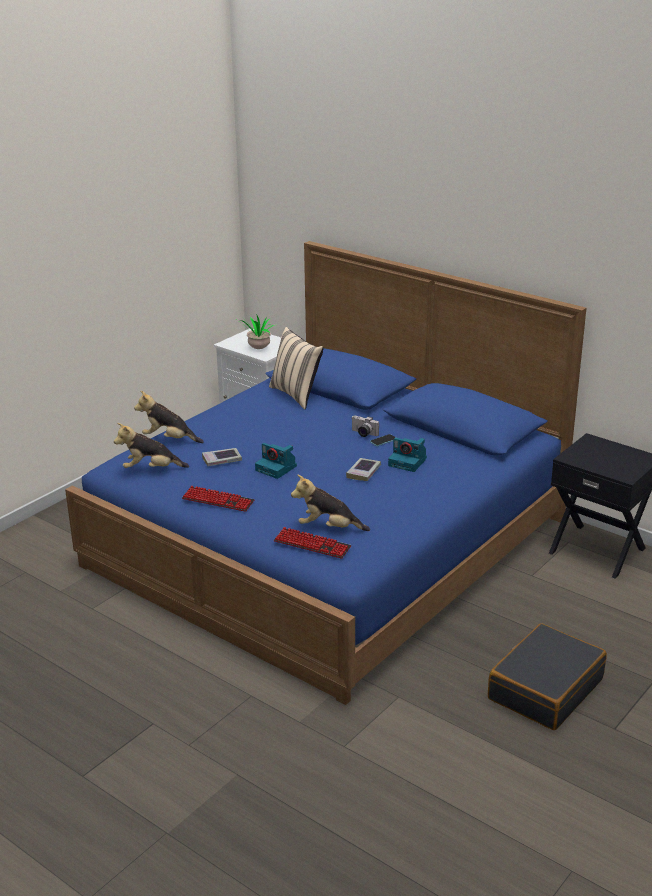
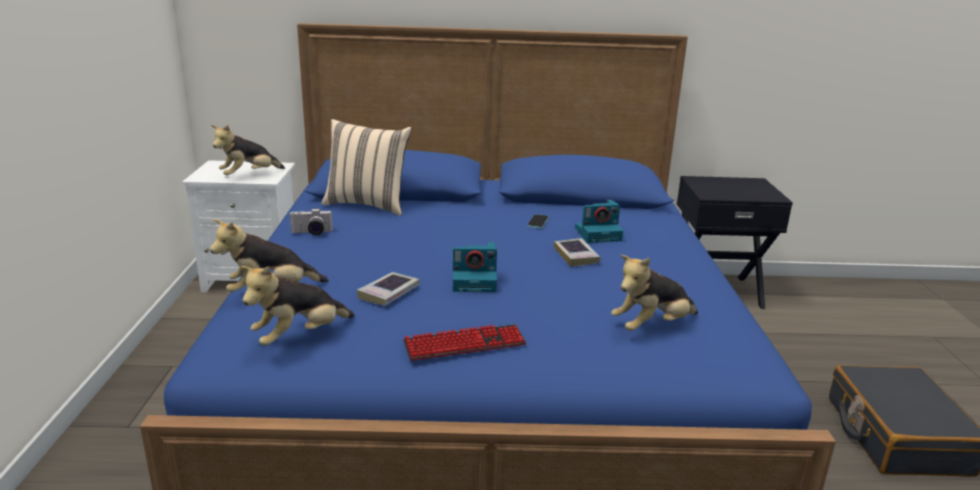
camera: 40 degrees left, 5 degrees down
potted plant [237,314,274,349] -> plush toy [211,125,285,175]
keyboard [274,527,351,559] -> none
camera [352,416,379,437] -> camera moved to [290,208,333,235]

